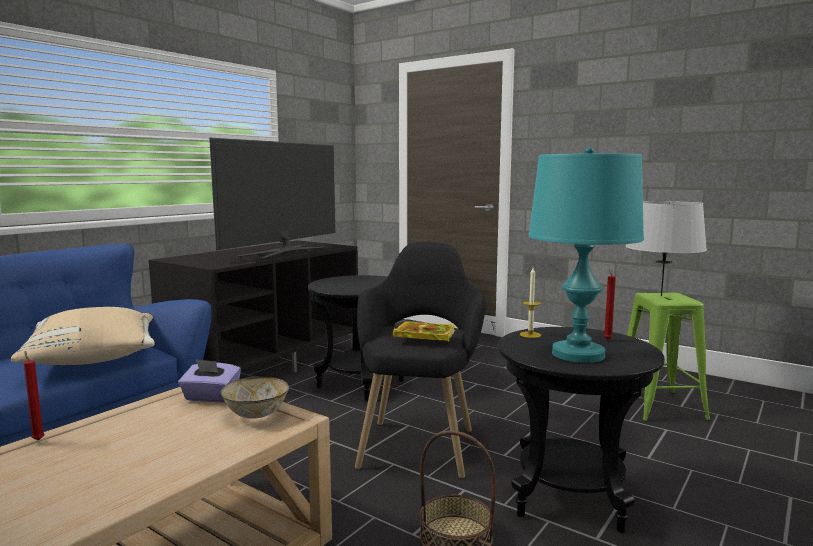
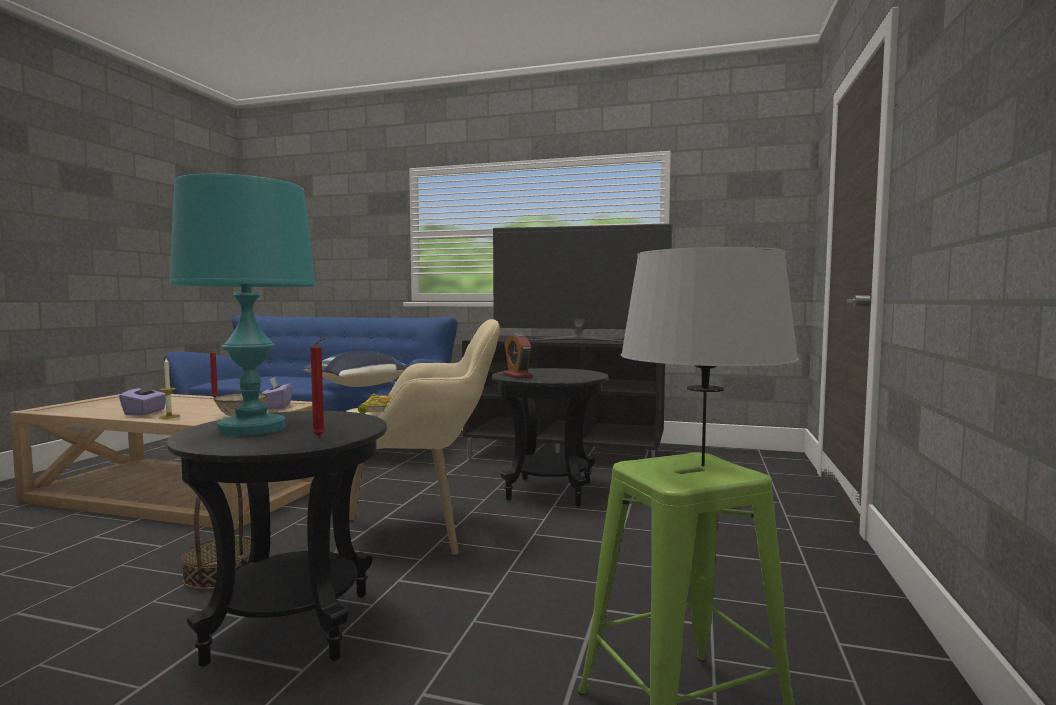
camera: 70 degrees right, 5 degrees down
beige pillow [11,307,155,365] -> blue pillow [303,351,407,387]
black armchair [355,242,486,479] -> beige armchair [335,319,500,556]
candle [520,268,541,338] -> candle moved to [159,358,180,419]
none -> purple tissue box [119,381,166,415]
none -> alarm clock [503,333,533,378]

